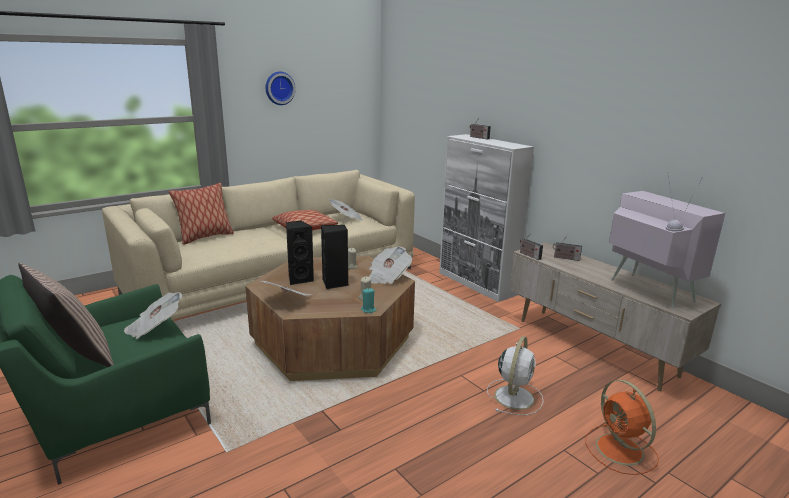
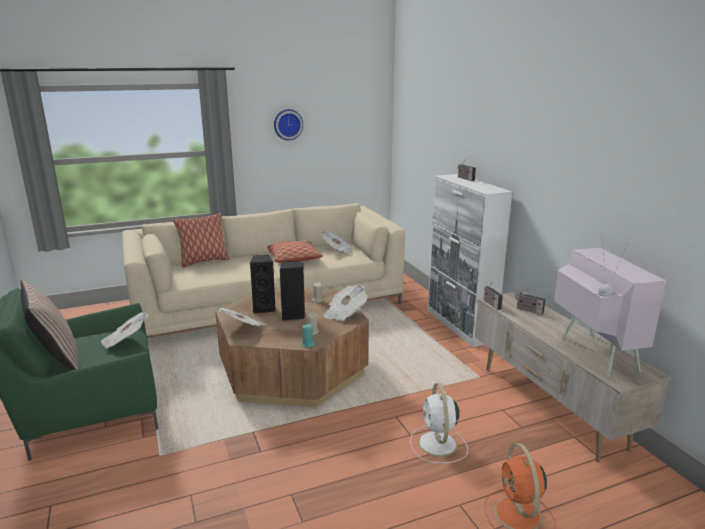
camera: 15 degrees right, 0 degrees up
white fan [487,336,543,415] -> white fan turned 135 degrees clockwise [410,383,468,464]

